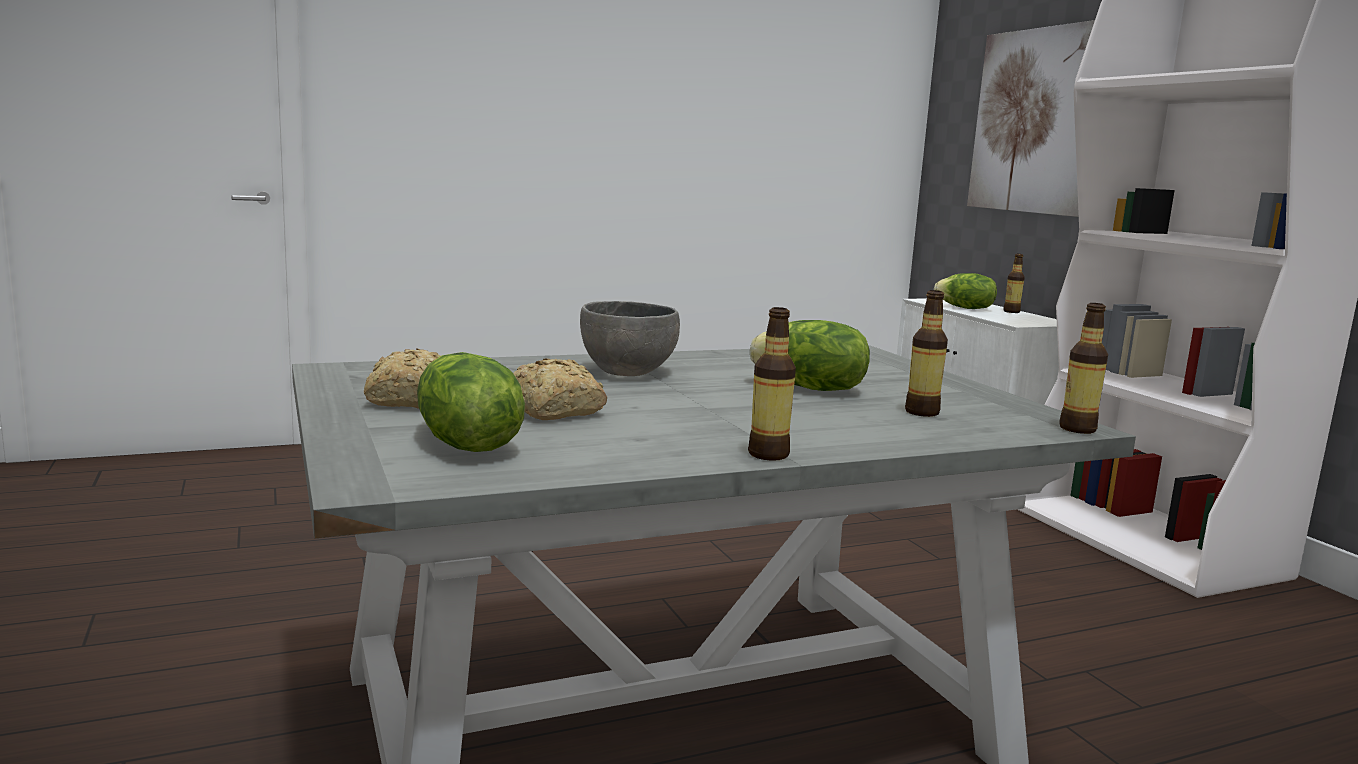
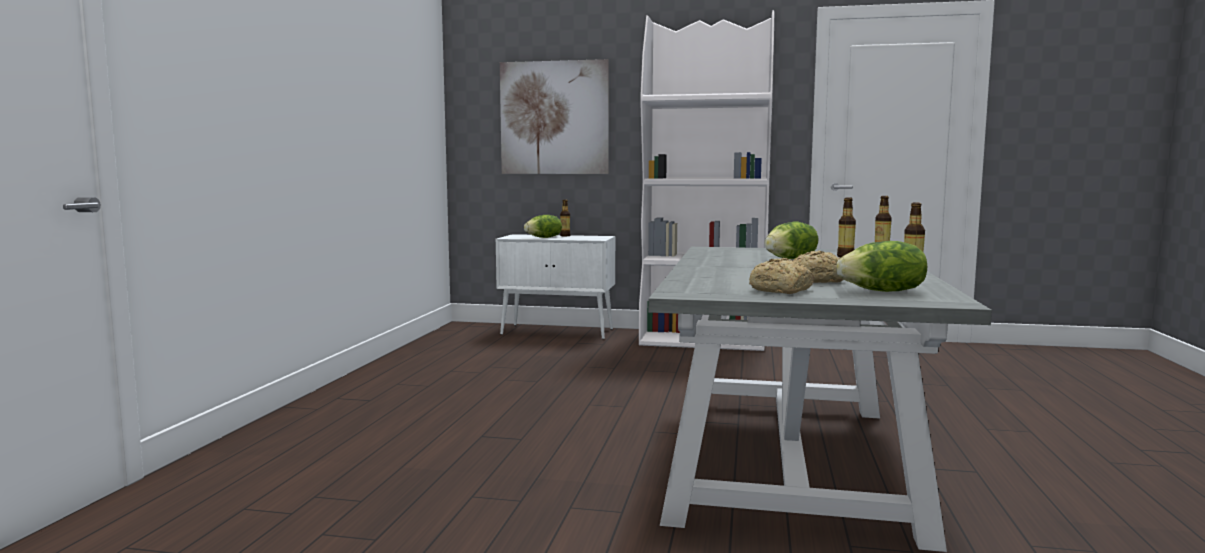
camera: 55 degrees left, 5 degrees down
grey bowl [580,301,680,376] -> none

